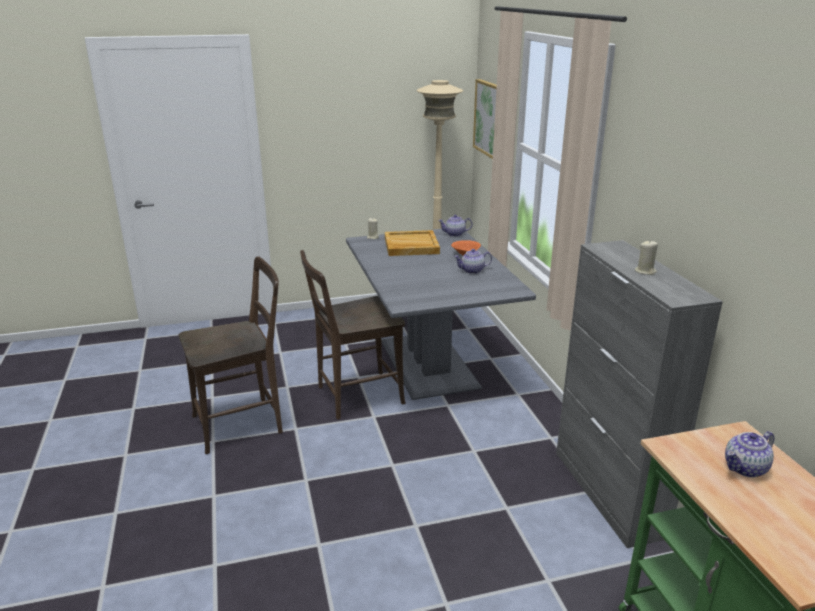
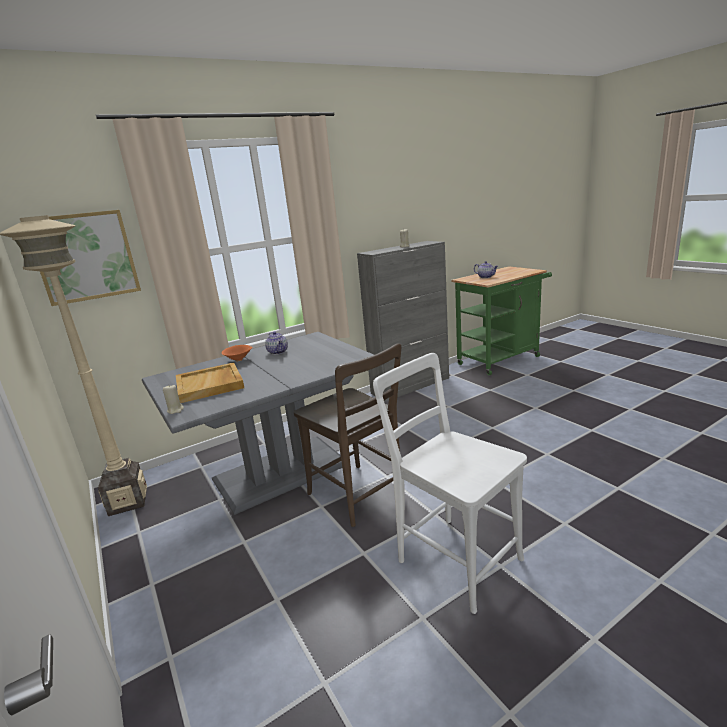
camera: 105 degrees left, 5 degrees down
brown chair [179,256,283,454] -> white chair [373,353,527,614]
teapot [438,215,473,237] -> none

